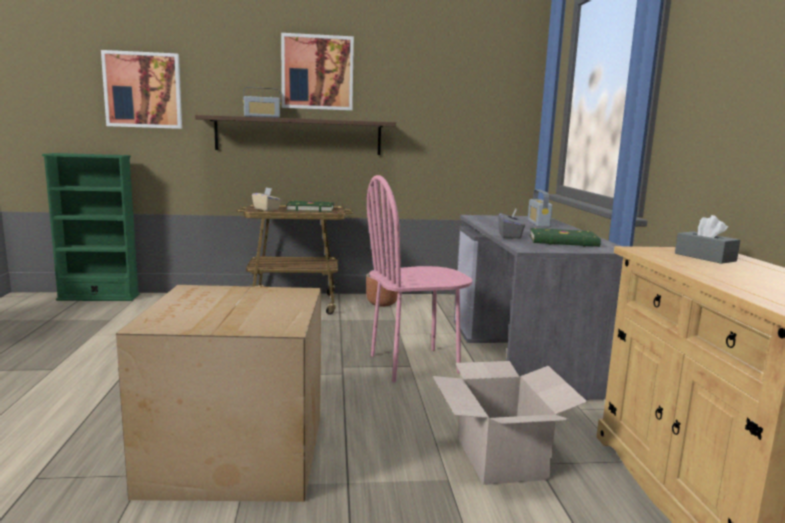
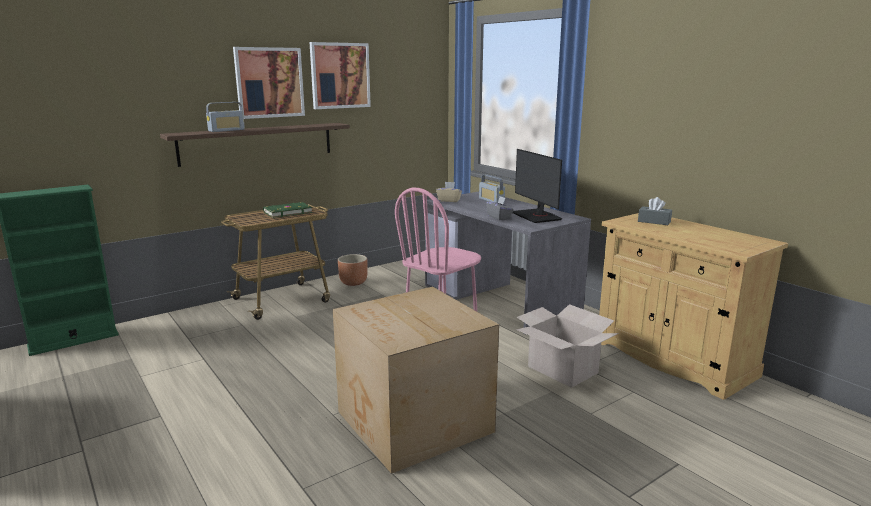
camera: 30 degrees left, 5 degrees up
picture [101,50,182,129] -> picture moved to [309,42,371,109]
beige tissue box [252,188,281,211] -> beige tissue box moved to [436,182,462,202]
green book [530,228,601,247] -> monitor [512,149,562,223]

